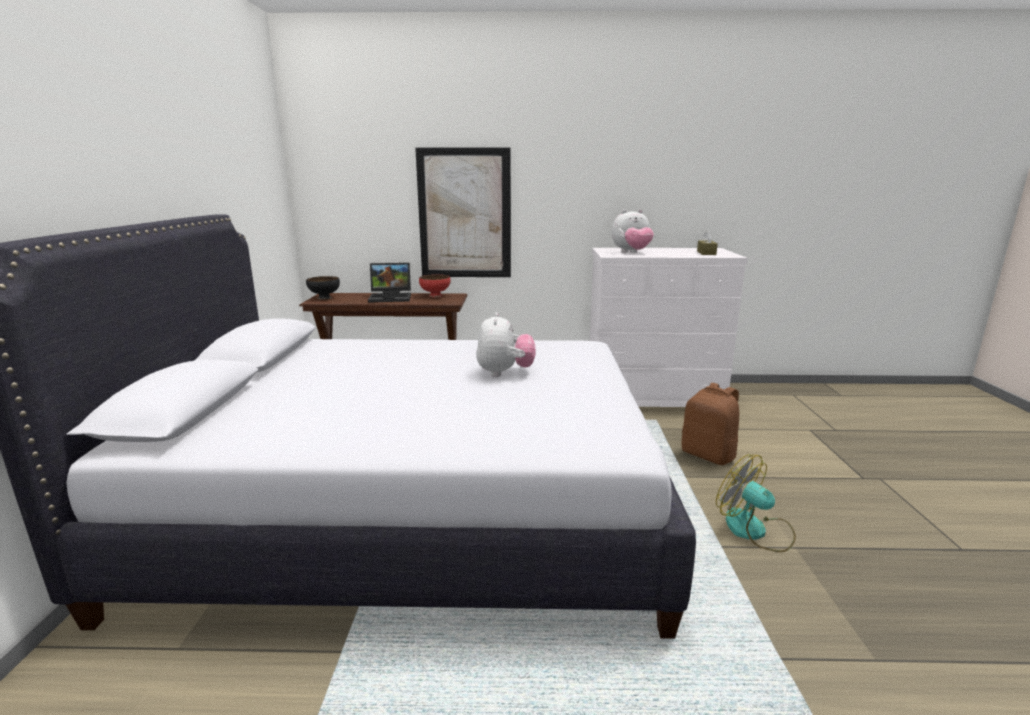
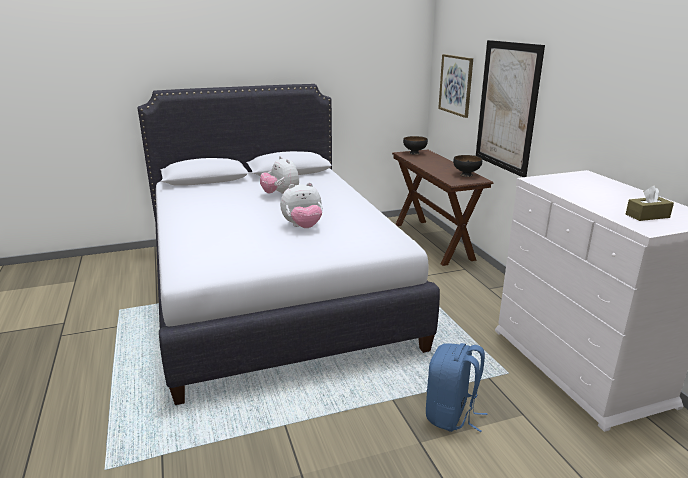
camera: 70 degrees right, 5 degrees up
laptop [368,263,411,303] -> none
red bowl [419,274,450,298] -> black bowl [453,155,482,177]
plush toy [612,210,654,253] -> plush toy moved to [260,156,299,194]
brown backpack [682,383,739,465] -> blue backpack [426,343,488,432]
fan [716,454,796,552] -> none
none -> picture [438,54,473,118]

